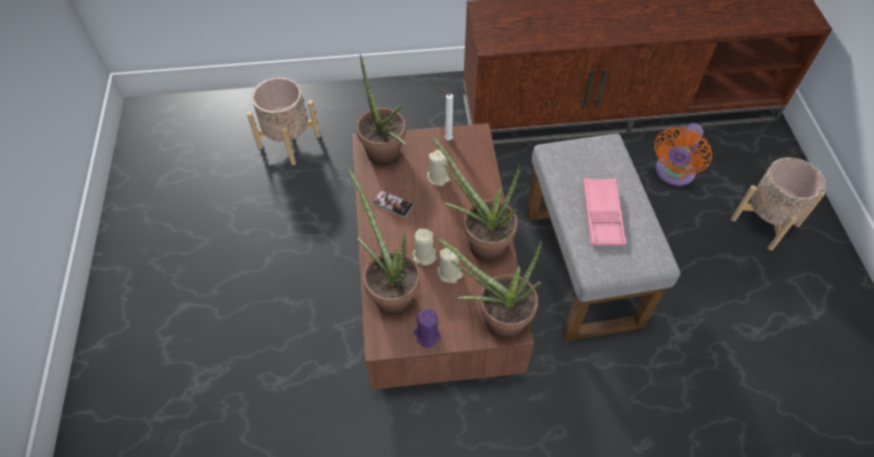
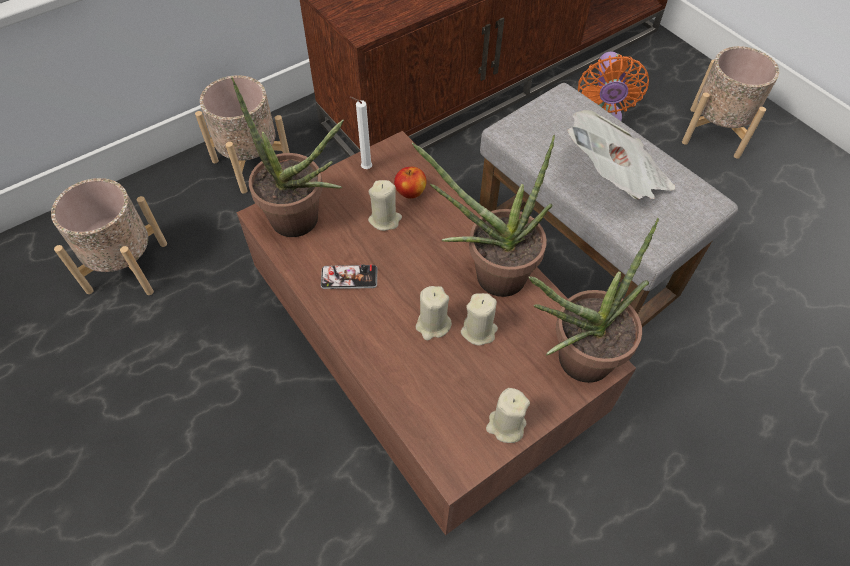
camera: 30 degrees left, 0 degrees up
potted plant [346,166,420,315] -> none
purple candle [414,309,441,347] -> beige candle [486,388,530,443]
pink tray [583,178,626,246] -> newspaper [567,110,675,200]
none -> beige planter [195,75,289,194]
none -> apple [394,167,426,199]

